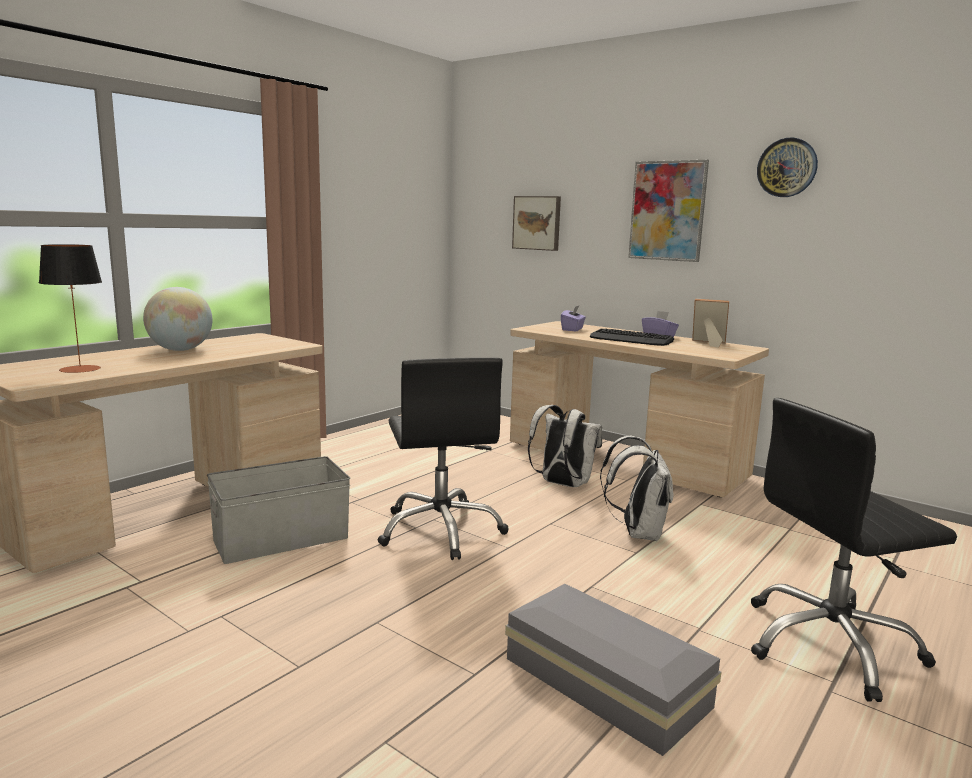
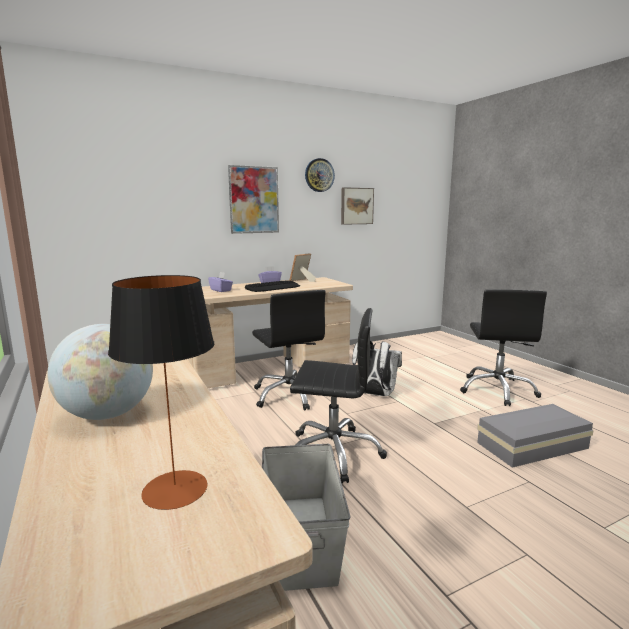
camera: 65 degrees left, 0 degrees up
picture [512,196,561,251] -> picture moved to [341,187,374,225]
white backpack [528,405,602,487] -> black office chair [252,290,326,410]

